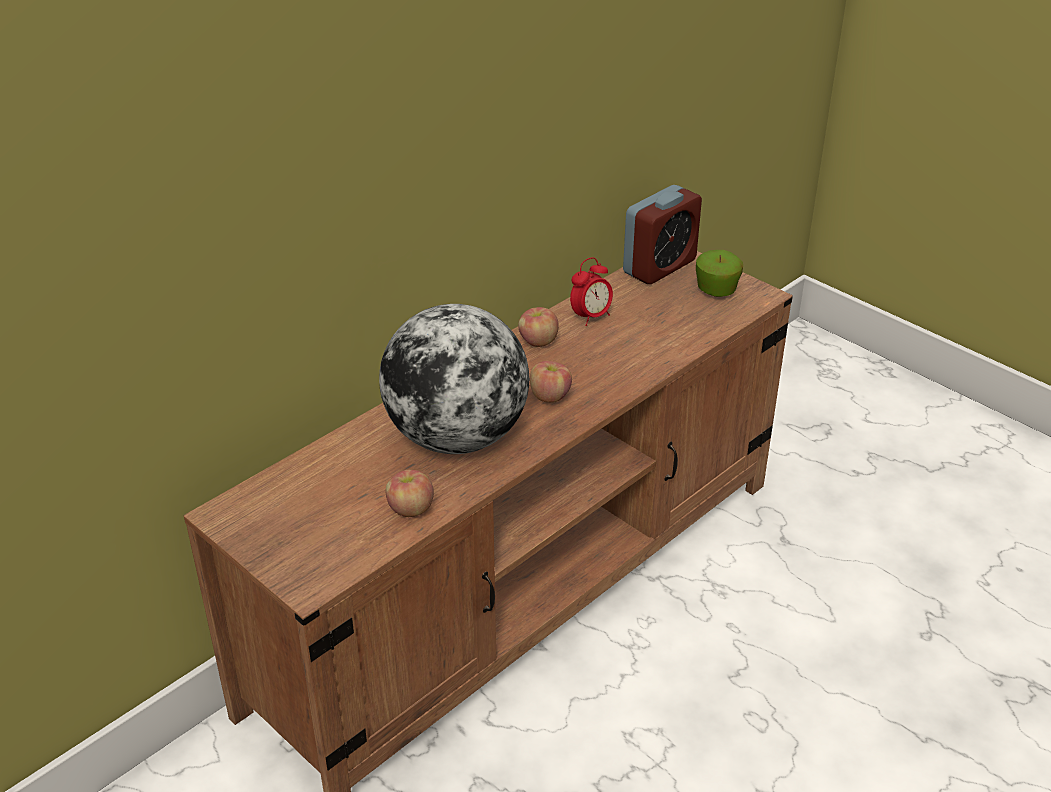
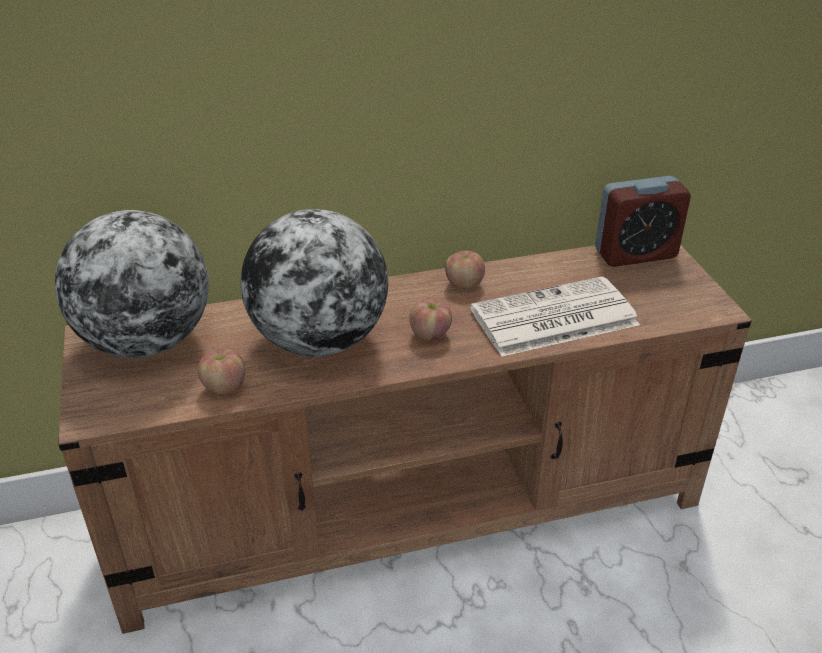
camera: 30 degrees right, 0 degrees up
alarm clock [570,257,613,326] -> none
apple [696,250,743,297] -> none
none -> globe [55,210,209,358]
none -> newspaper [470,276,640,357]

